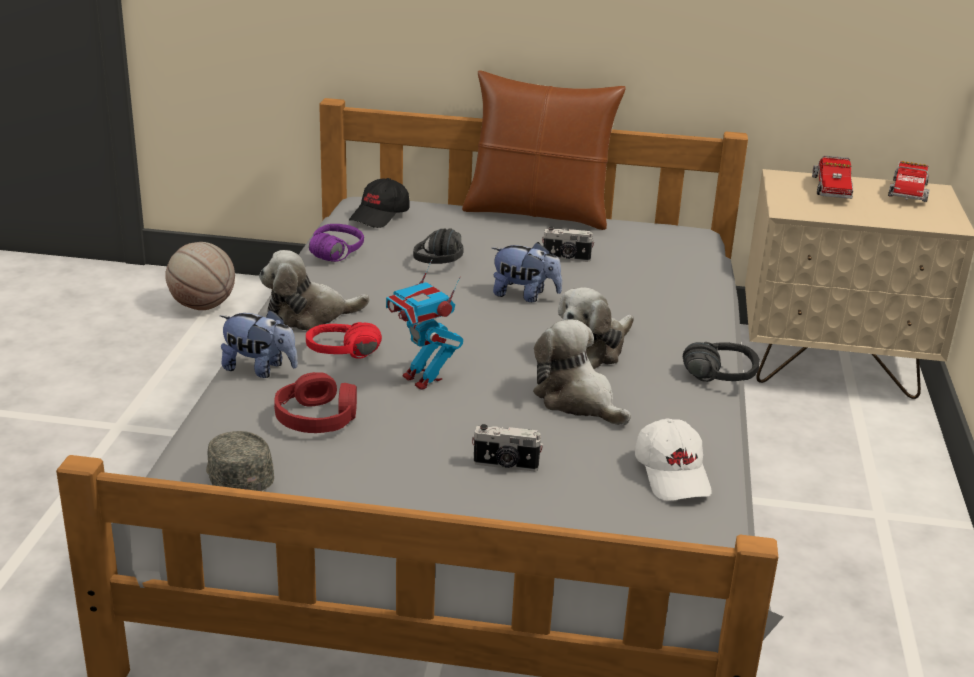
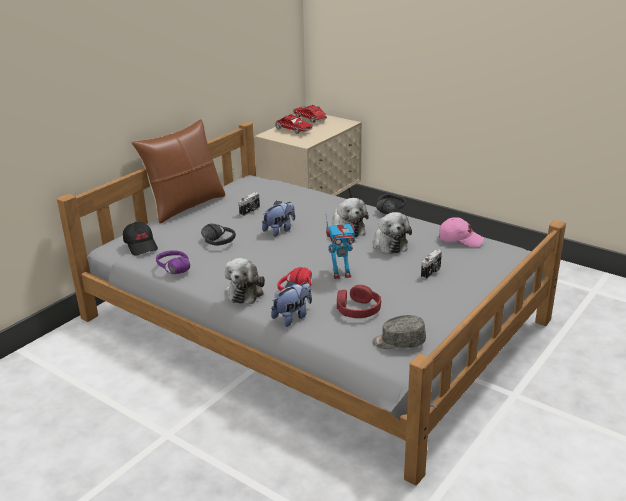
camera: 60 degrees left, 0 degrees up
basketball [165,242,235,310] -> none
plush toy [533,319,631,425] -> plush toy turned 90 degrees counterclockwise [373,212,412,254]
white cap [635,419,712,501] -> pink cap [439,217,484,248]

